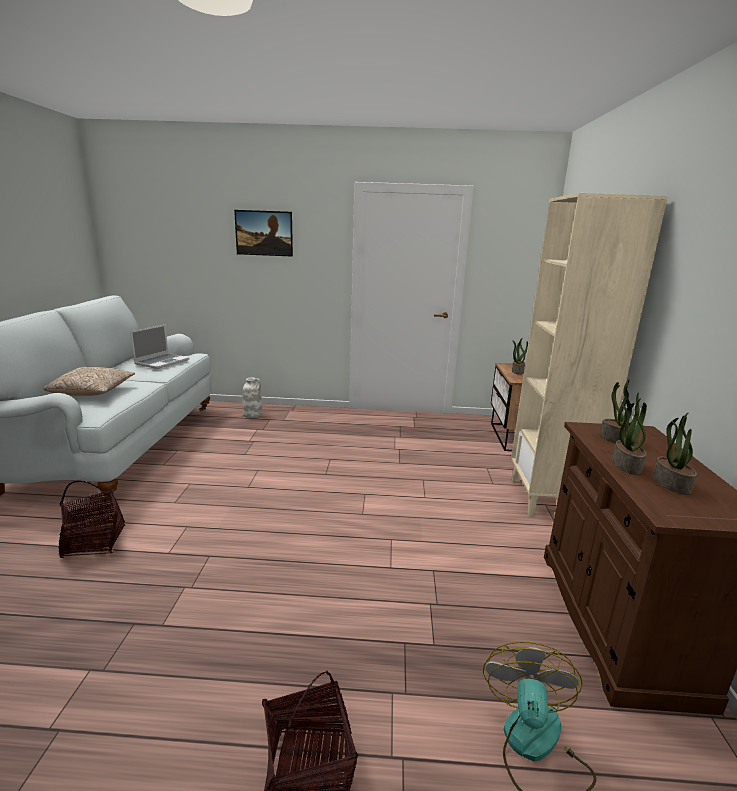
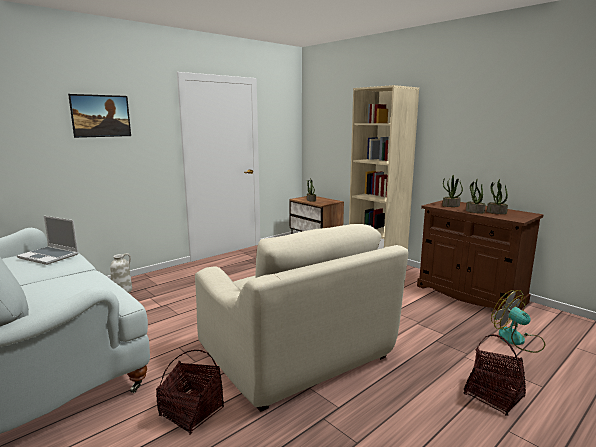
camera: 45 degrees left, 5 degrees down
pillow [43,367,135,396] -> none
laptop [130,325,190,369] -> laptop turned 135 degrees clockwise [17,216,79,265]
none -> beige armchair [195,224,409,412]

